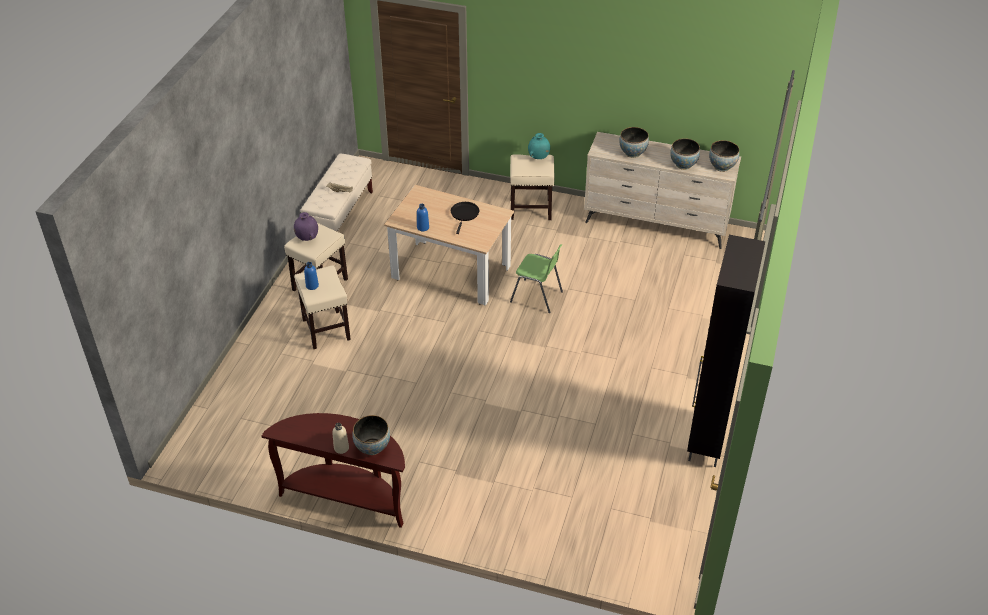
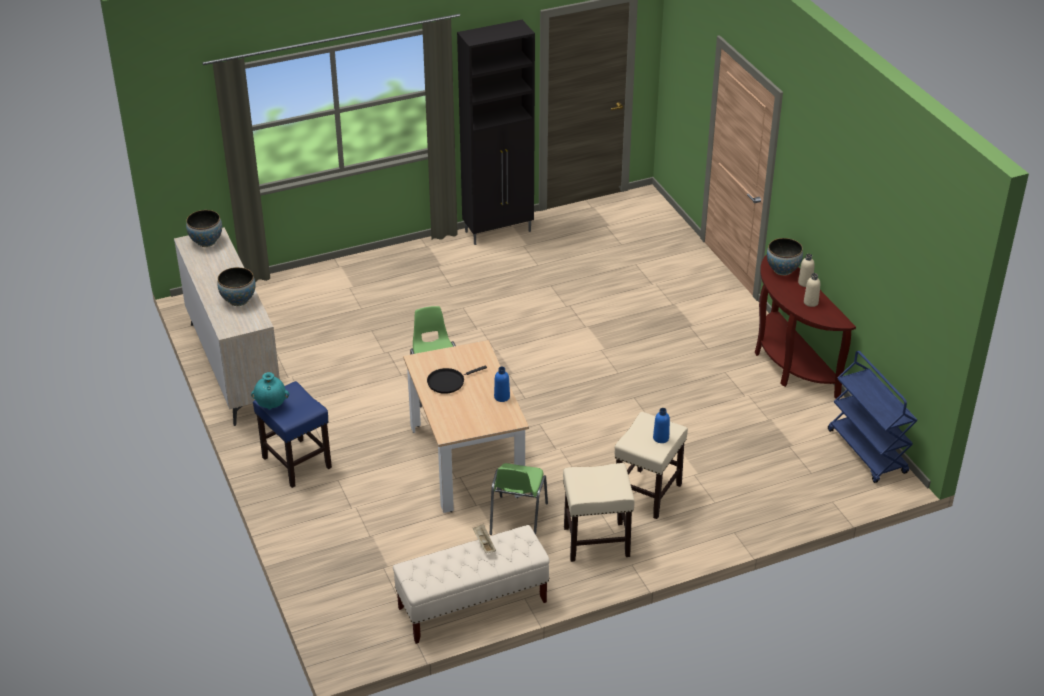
camera: 130 degrees left, 5 degrees down
purple vase [294,212,318,241] -> none
beige stool [510,154,555,220] -> blue stool [253,381,332,488]
bowl [670,138,700,170] -> none
none -> green chair [490,463,548,535]
none -> beige bottle [804,273,820,307]
none -> blue cart [828,351,918,483]

